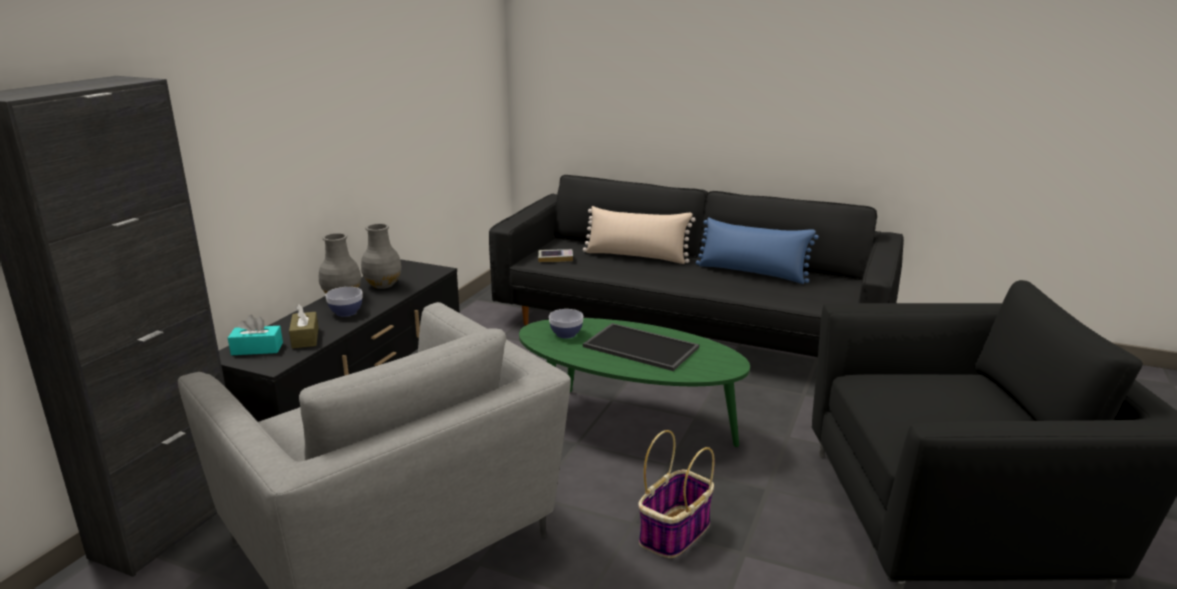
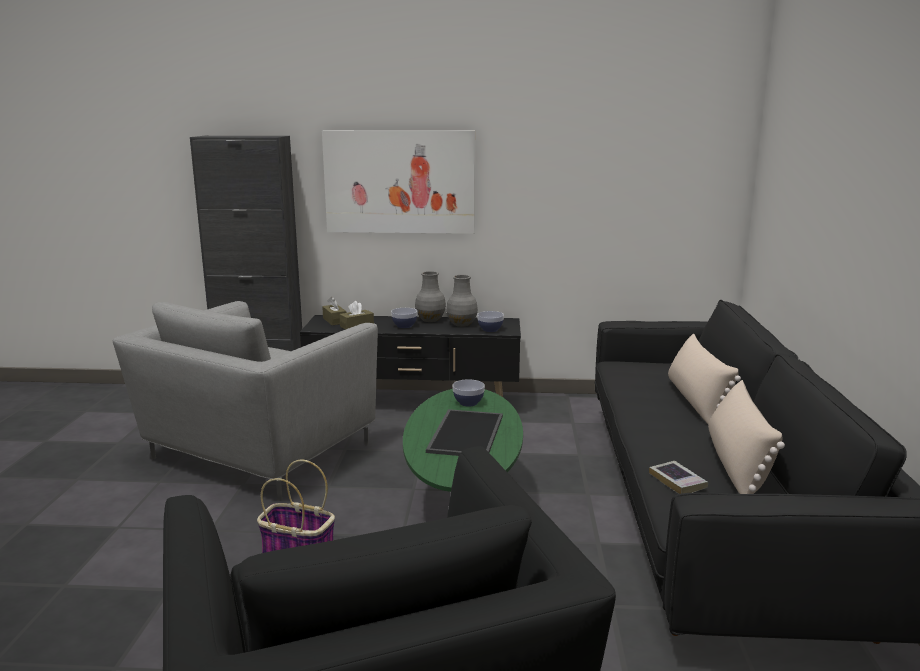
camera: 70 degrees right, 5 degrees down
turquoise tissue box [228,315,283,355] -> brown tissue box [322,296,346,325]
book [538,249,573,262] -> book moved to [649,461,708,494]
blue pillow [696,217,819,284] -> beige pillow [708,380,785,494]
none -> picture [322,130,475,234]
none -> bowl [477,311,504,332]

